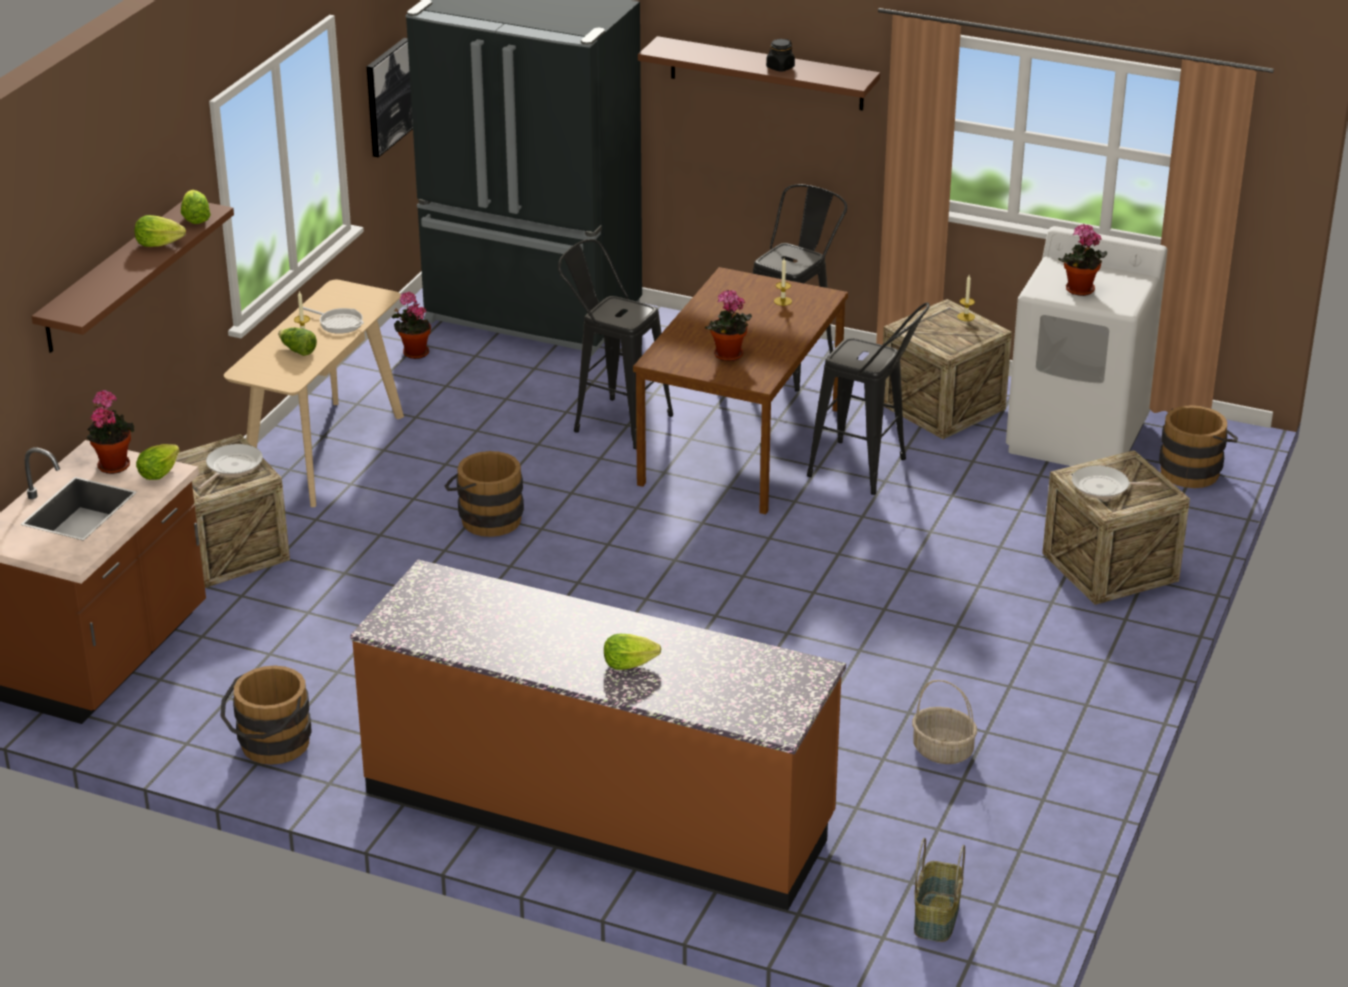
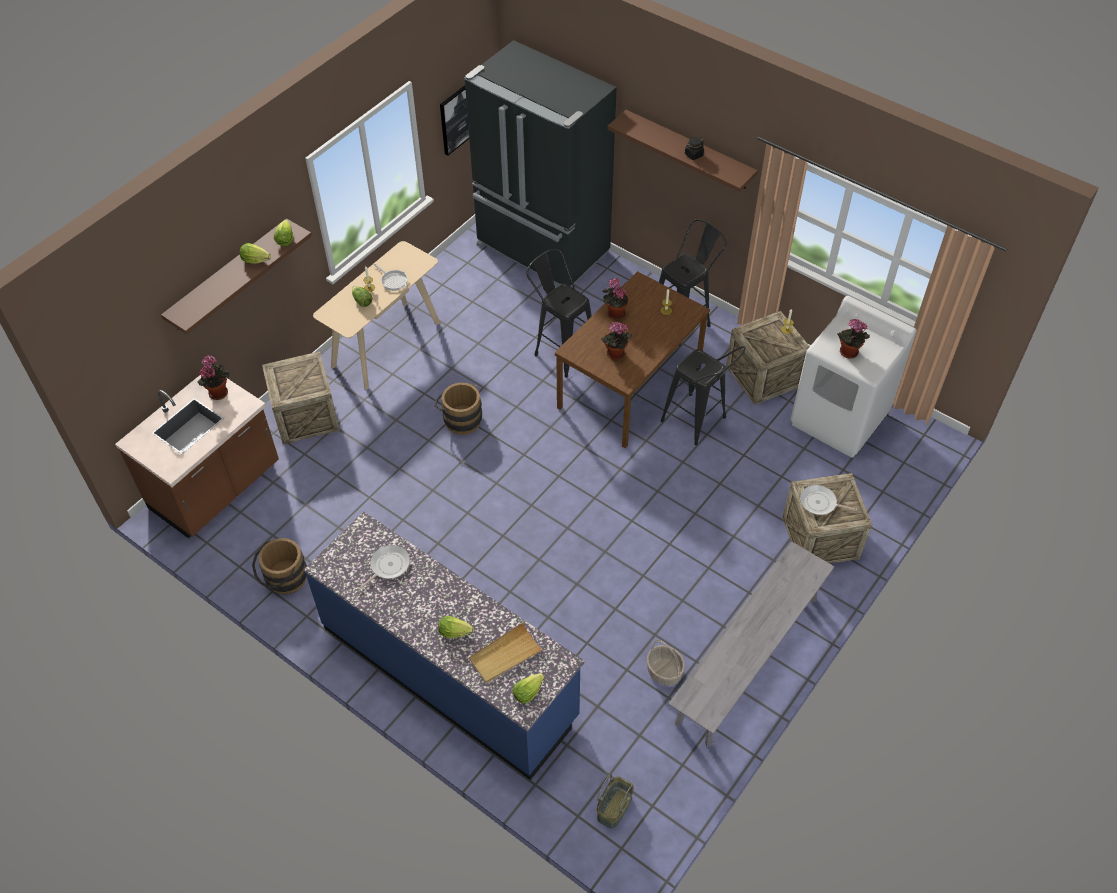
camera: 15 degrees right, 20 degrees up
lettuce [136,444,180,480] -> lettuce moved to [513,673,545,703]
frying pan [197,444,263,490] -> frying pan moved to [358,545,410,590]
brown counter [350,559,846,910] -> blue counter [304,511,585,780]
potted plant [392,291,431,359] -> potted plant moved to [602,278,628,320]
brown bucket [1159,405,1238,488] -> none
none -> beige tray [469,623,543,683]
none -> grey bench [668,542,835,747]

